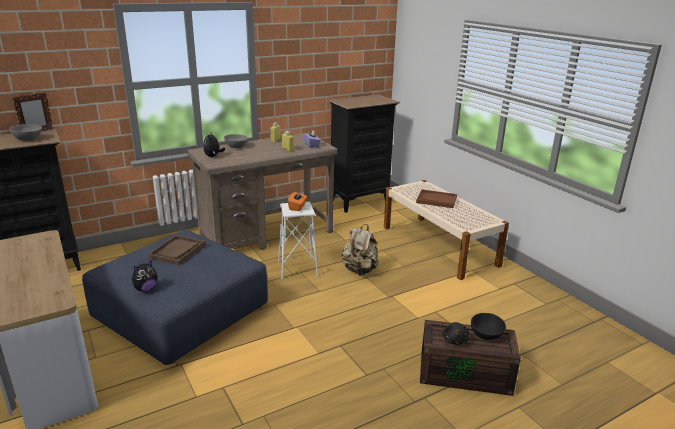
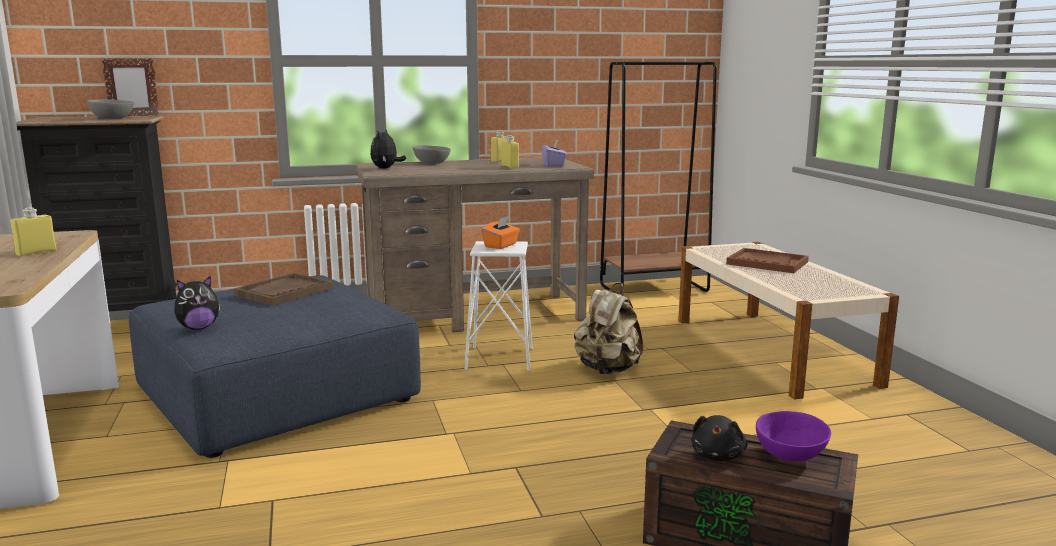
camera: 15 degrees right, 10 degrees down
black dresser [329,95,400,213] -> clothes rack [600,62,717,294]
black bowl [471,313,506,340] -> purple bowl [756,411,831,461]
none -> yellow bottle [10,207,56,256]

